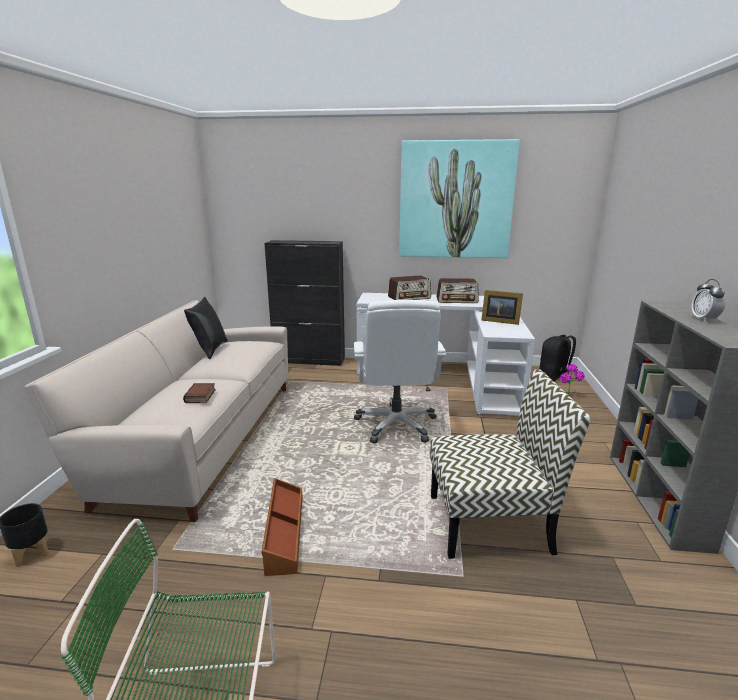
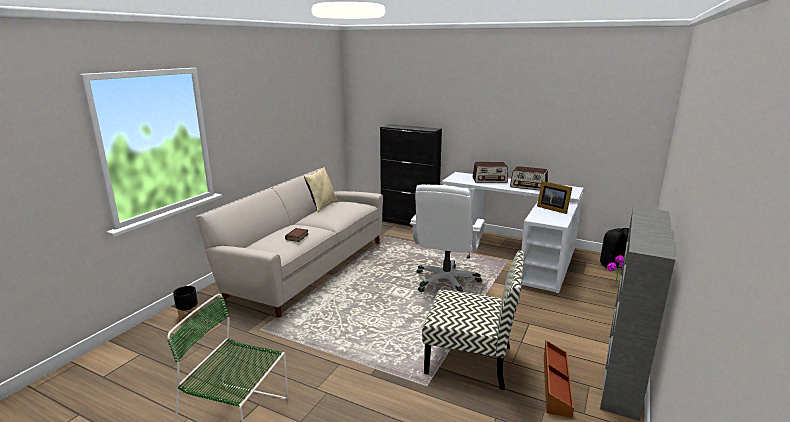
camera: 20 degrees right, 0 degrees up
black pillow [184,297,228,359] -> beige pillow [304,167,338,213]
brown storage box [262,478,303,576] -> brown storage box moved to [544,340,574,418]
picture [399,139,520,258] -> none
alarm clock [692,279,726,322] -> none

